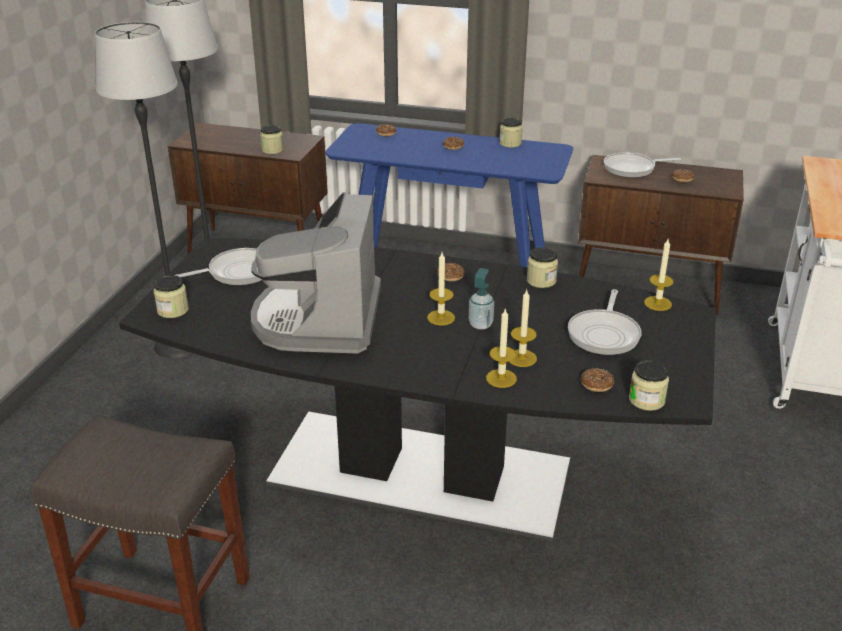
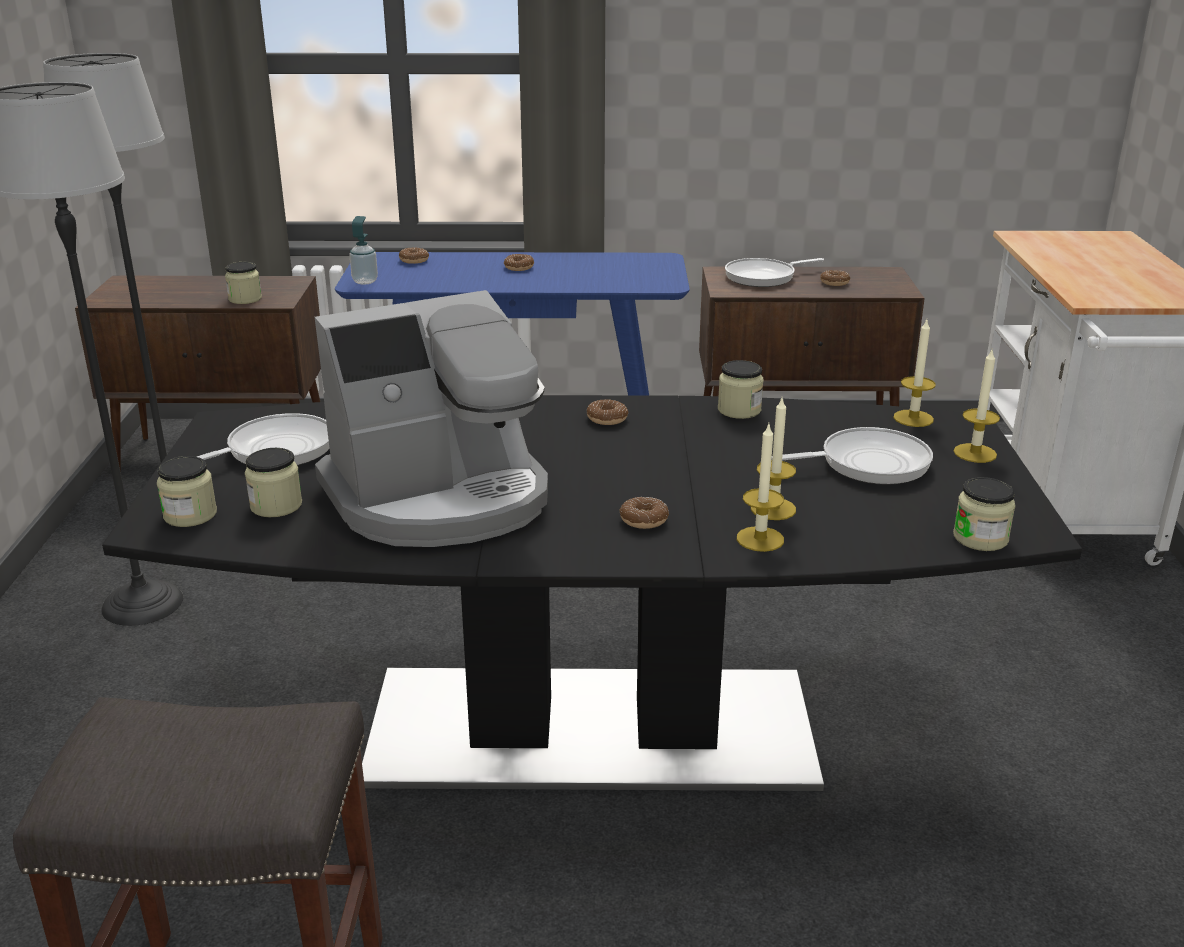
camera: 15 degrees left, 5 degrees down
coffee machine [251,192,381,354] -> coffee machine turned 105 degrees counterclockwise [315,290,548,547]
candle [427,253,455,326] -> candle moved to [954,350,1000,463]
soap dispenser [469,268,494,330] -> soap dispenser moved to [349,216,378,284]
jar [499,118,523,148] -> jar moved to [245,448,302,517]
frying pan [568,289,642,355] -> frying pan turned 105 degrees counterclockwise [782,427,933,485]
donut [581,368,614,392] -> donut moved to [619,497,669,529]

